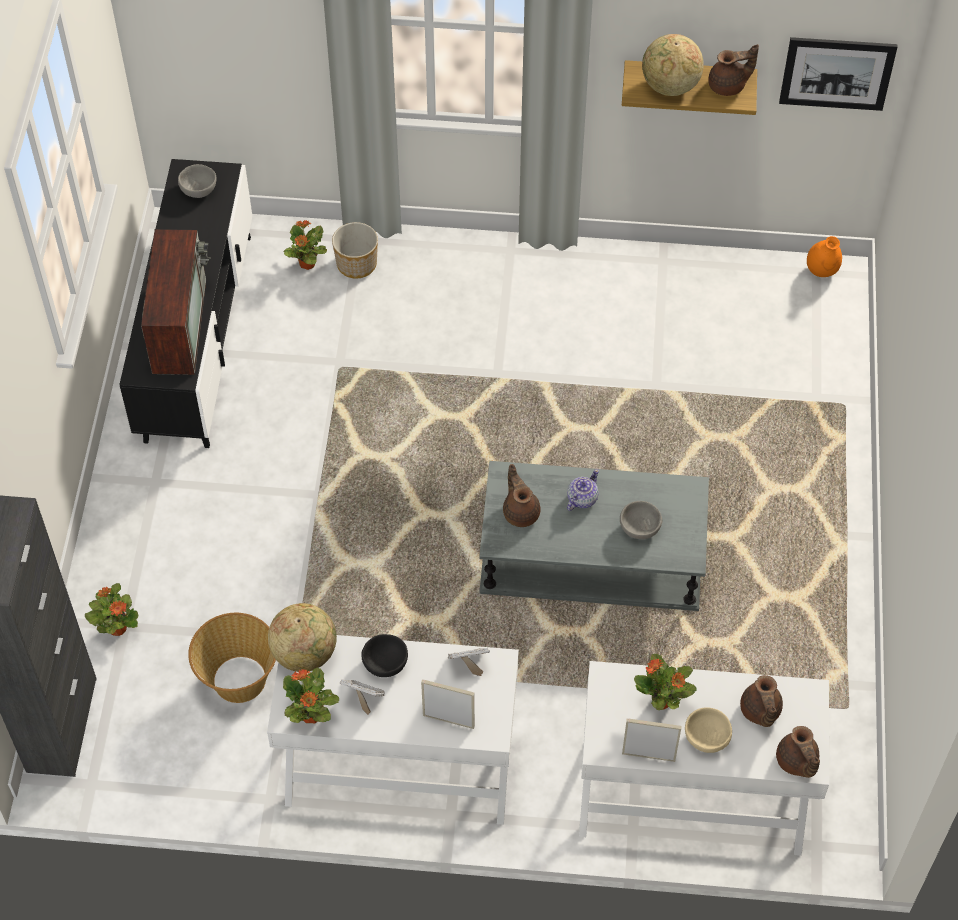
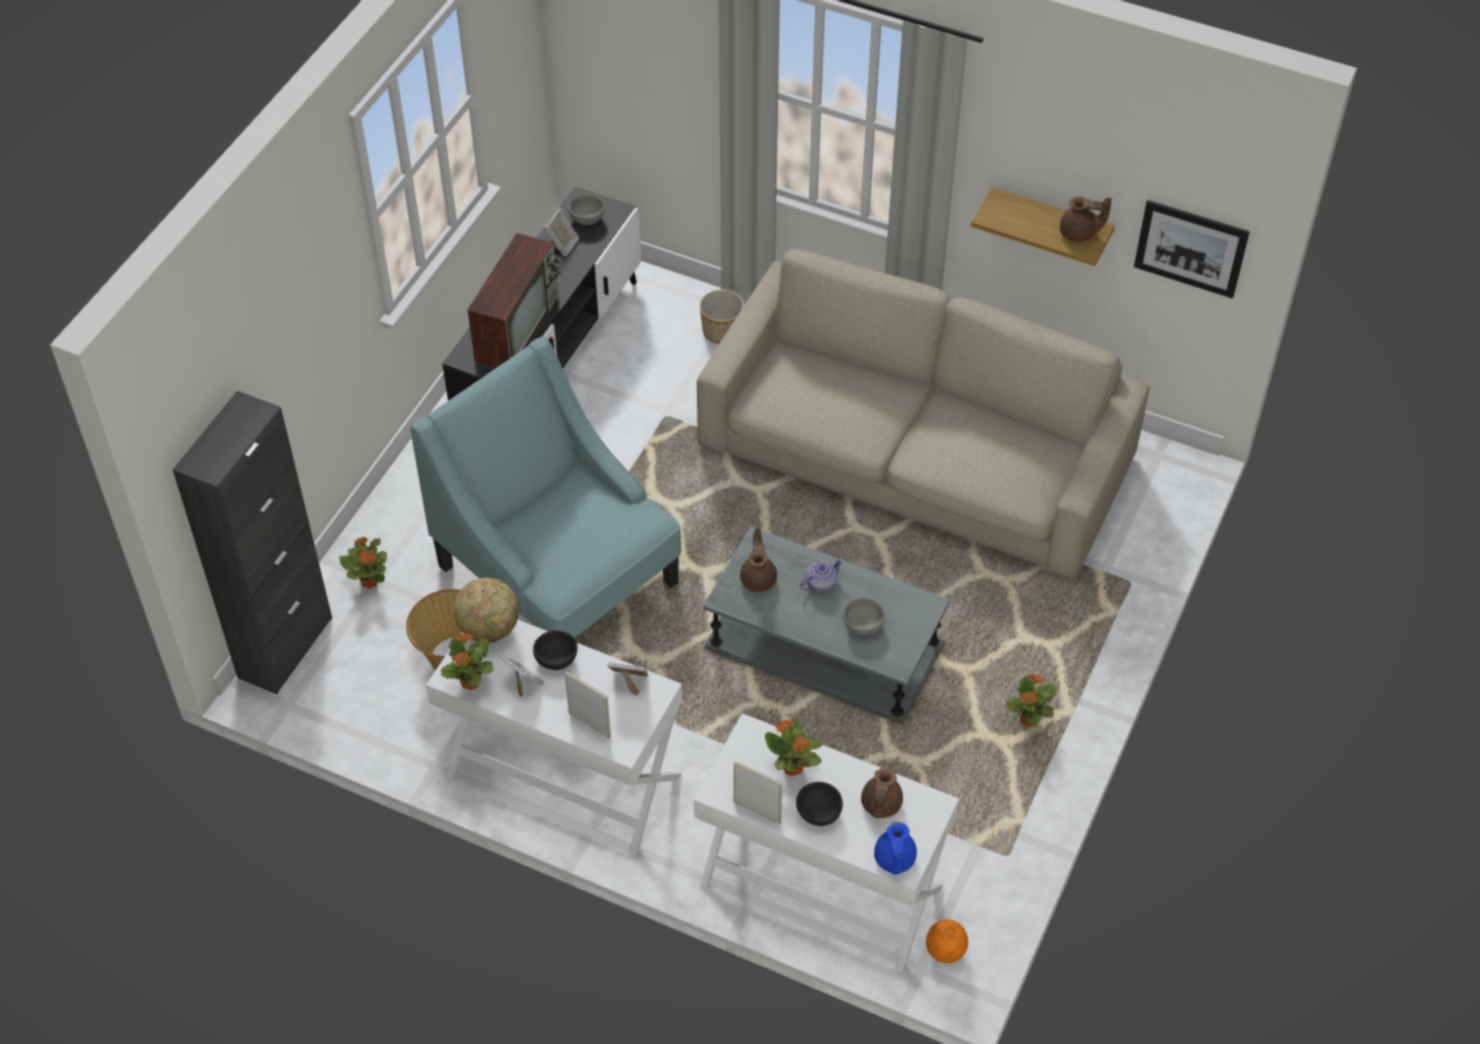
camera: 20 degrees right, 5 degrees down
potted plant [283,220,327,270] -> potted plant moved to [1006,674,1056,727]
globe [642,34,704,96] -> none
beige bowl [685,707,732,753] -> black bowl [796,782,843,826]
brown teapot [776,726,820,778] -> blue teapot [874,822,917,875]
orange vase [807,236,842,277] -> orange vase moved to [926,919,968,963]
none -> turquoise armchair [410,336,681,638]
none -> picture frame [545,208,579,257]
none -> beige sofa [697,249,1150,579]

